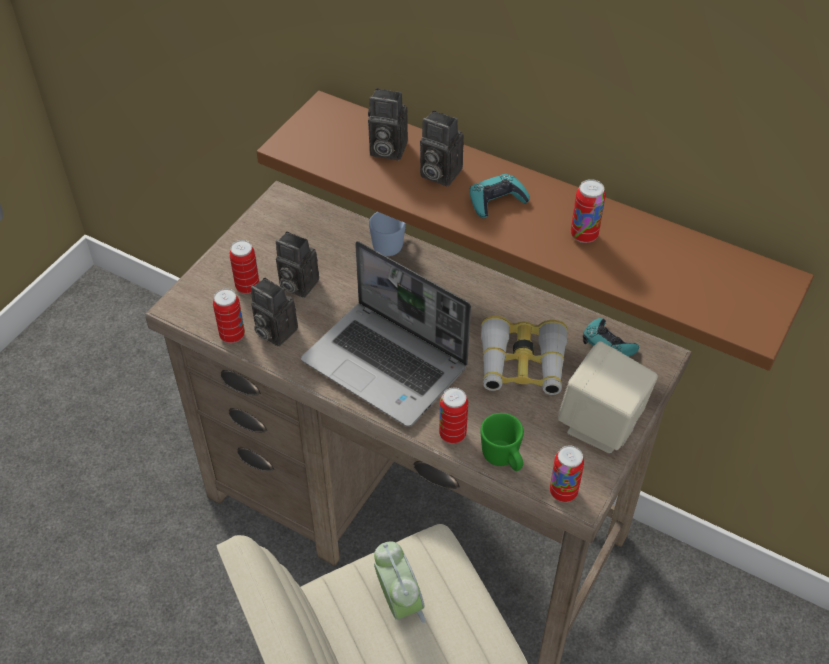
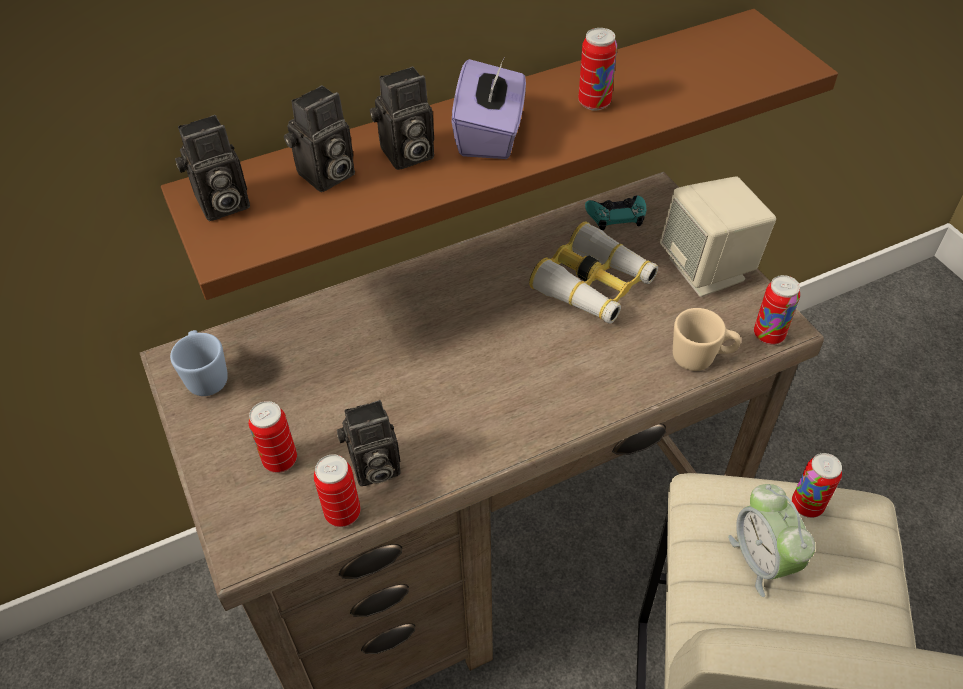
camera: 55 degrees left, 0 degrees up
camera [276,231,319,298] -> camera moved to [175,115,250,221]
laptop [301,241,471,427] -> none
blue mug [369,212,406,256] -> blue mug moved to [170,330,228,396]
alarm clock [374,541,426,623] -> alarm clock turned 120 degrees counterclockwise [728,484,815,597]
can [439,387,468,444] -> can moved to [792,453,842,518]
turquoise game controller [470,174,530,218] -> purple tissue box [452,59,526,159]
green mug [480,413,524,471] -> beige mug [673,308,741,371]

